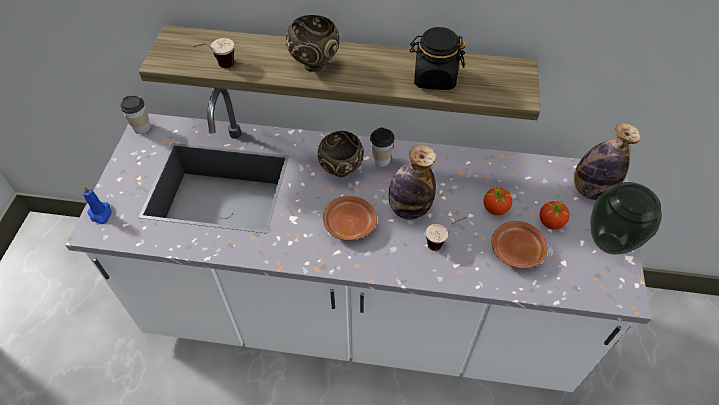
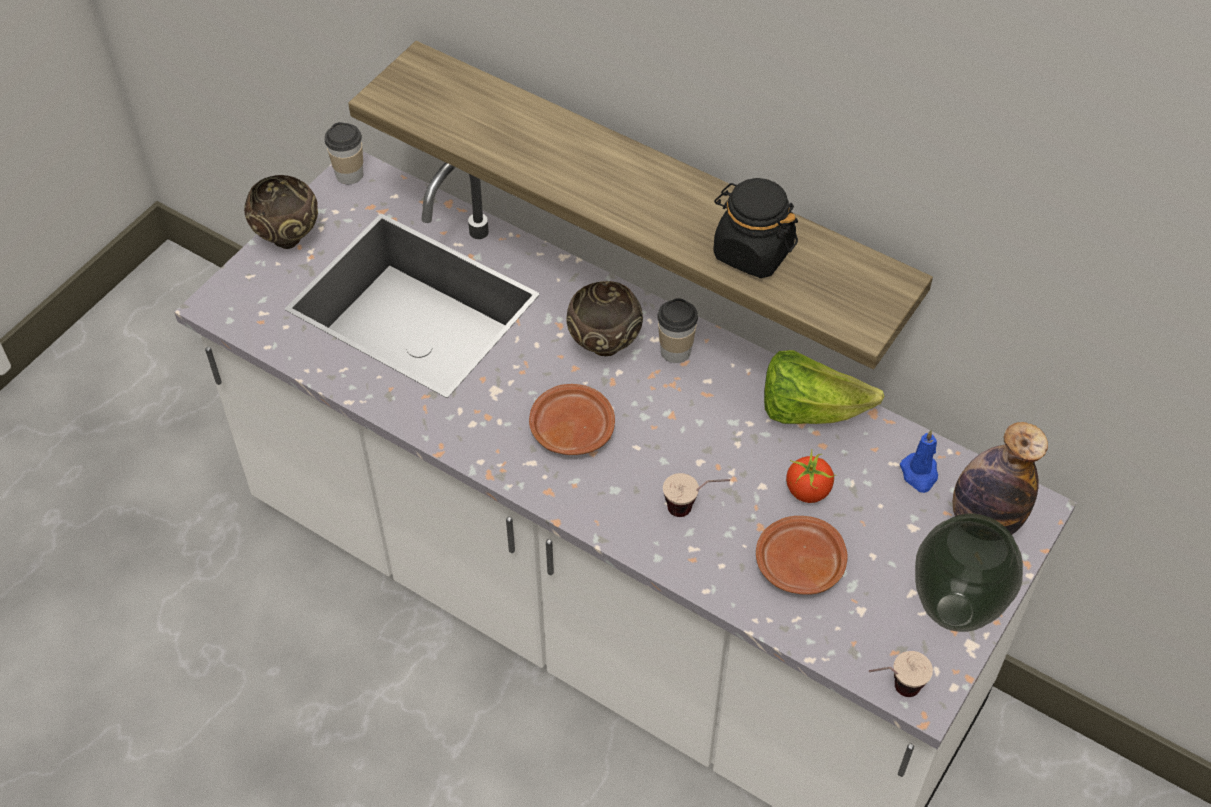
camera: 25 degrees right, 0 degrees up
blue candle [83,186,112,224] -> blue candle moved to [900,430,938,493]
cup [193,38,234,68] -> cup moved to [869,651,933,697]
brown bowl [286,15,340,72] -> brown bowl moved to [244,175,318,249]
bottle [389,145,436,220] -> none
tomato [540,197,571,229] -> none
none -> lettuce [764,350,884,424]

